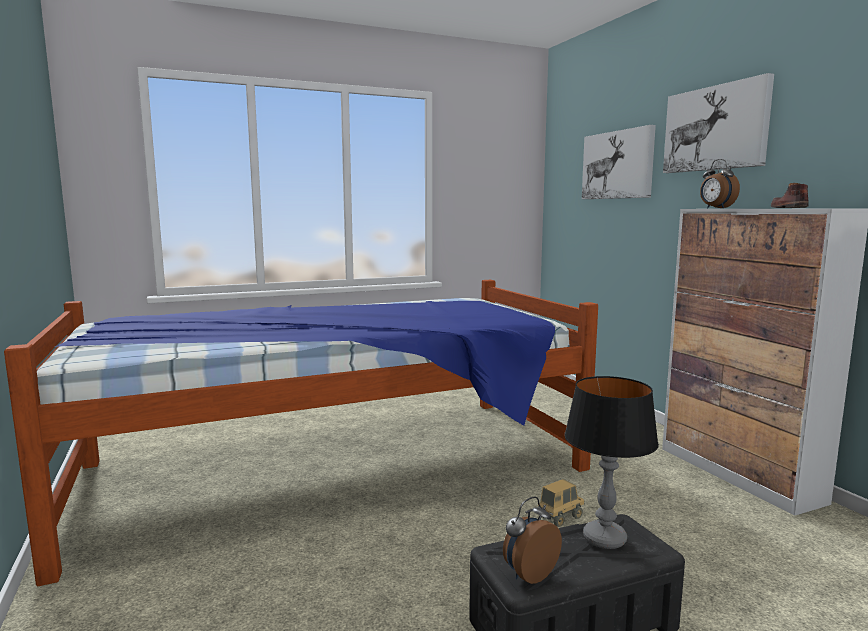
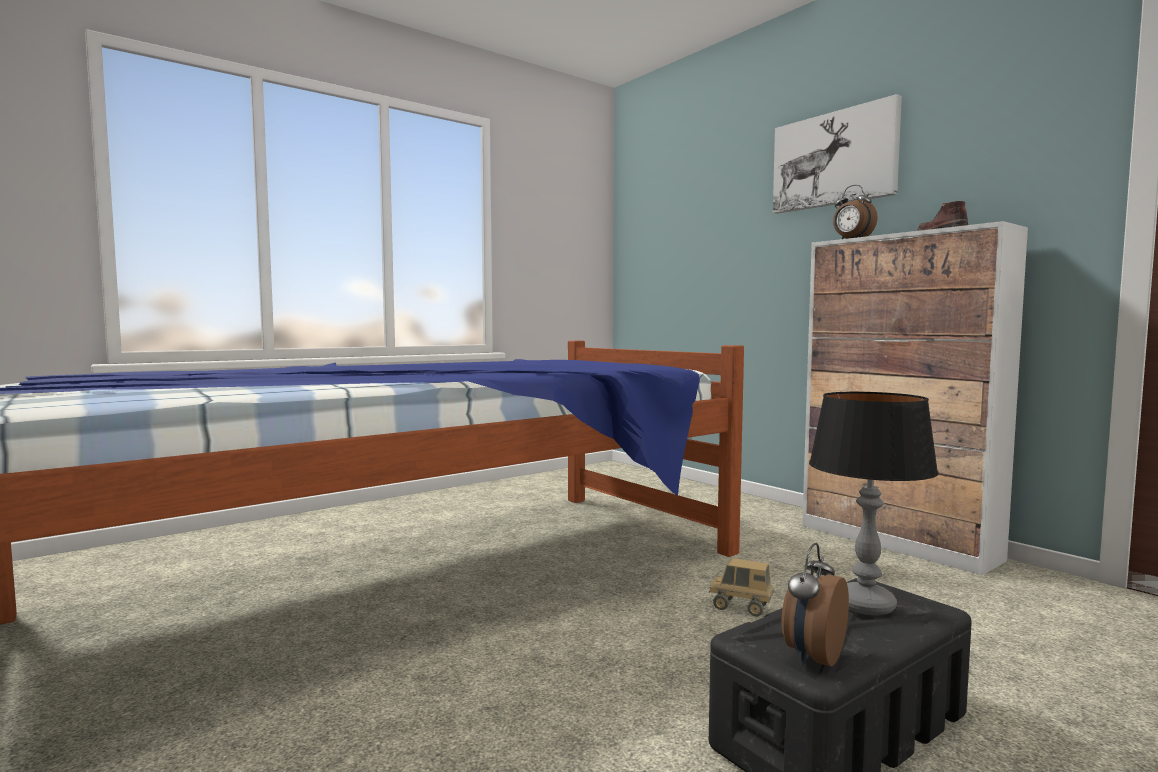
camera: 15 degrees left, 5 degrees down
toy truck [538,479,585,527] -> toy truck turned 105 degrees counterclockwise [709,558,774,617]
picture [582,125,656,199] -> none

